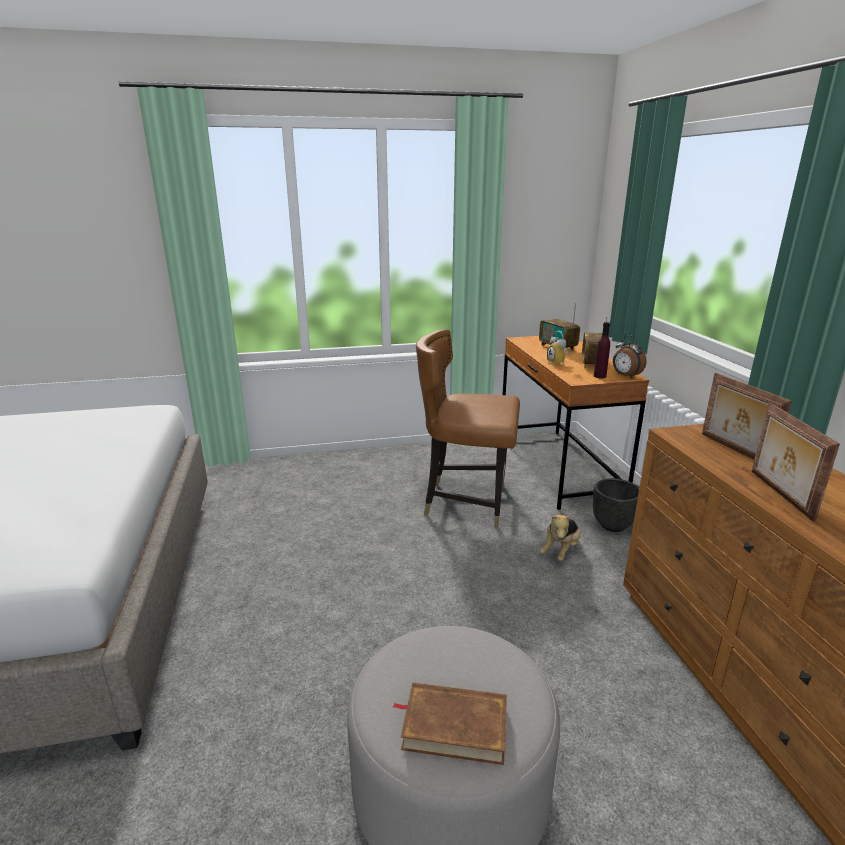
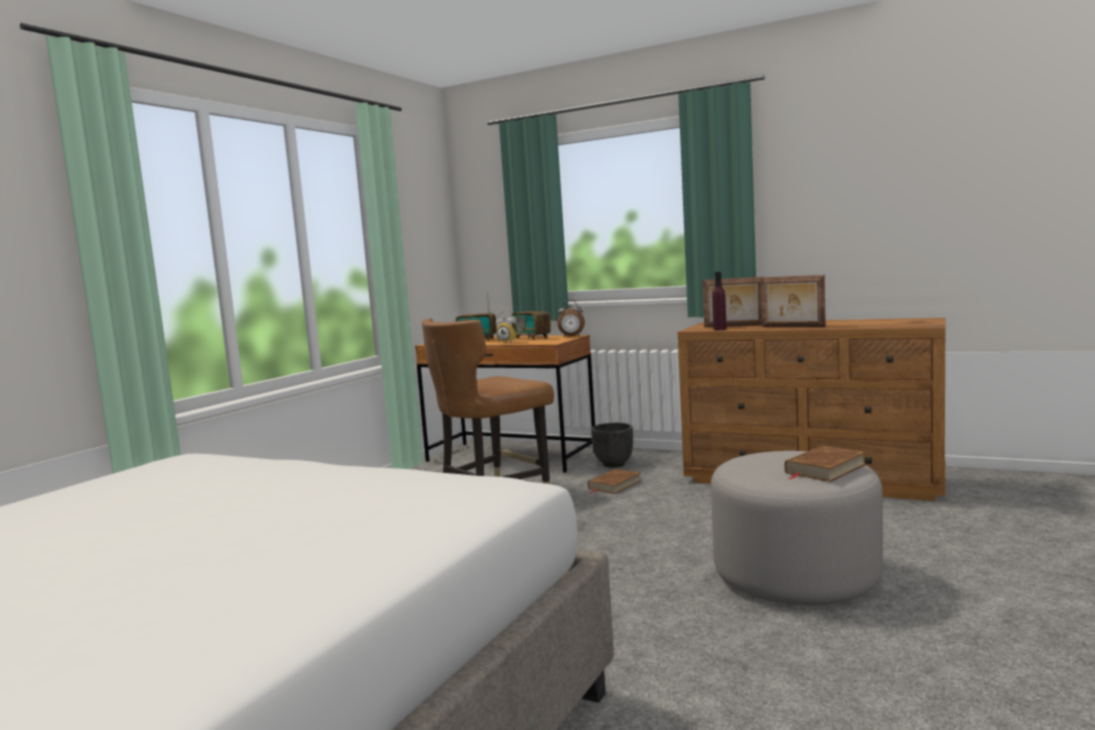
camera: 50 degrees left, 15 degrees down
plush toy [540,514,581,561] -> brown book [588,469,640,494]
purple bottle [594,322,610,378] -> purple bottle moved to [712,272,727,330]

